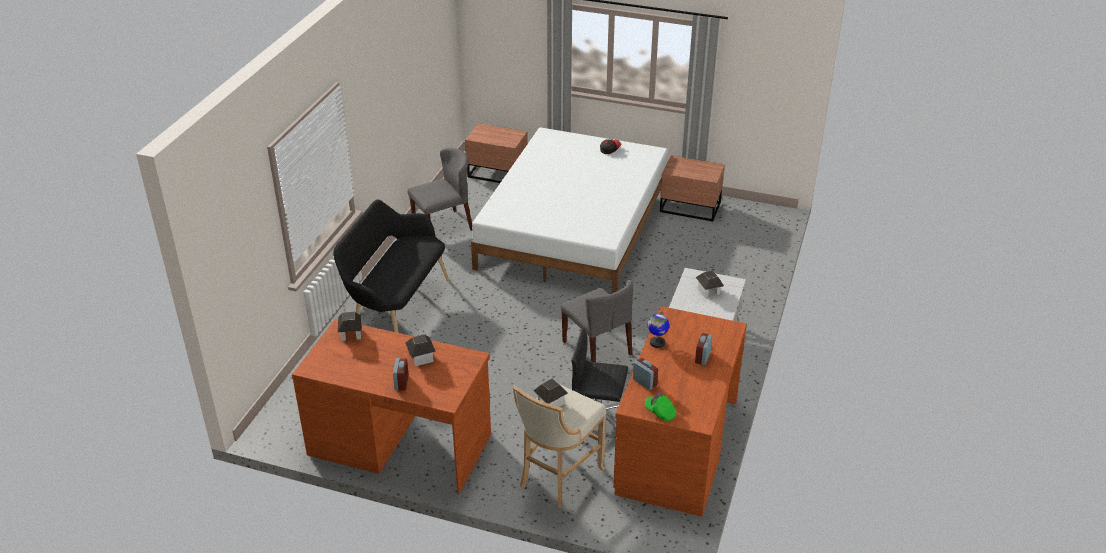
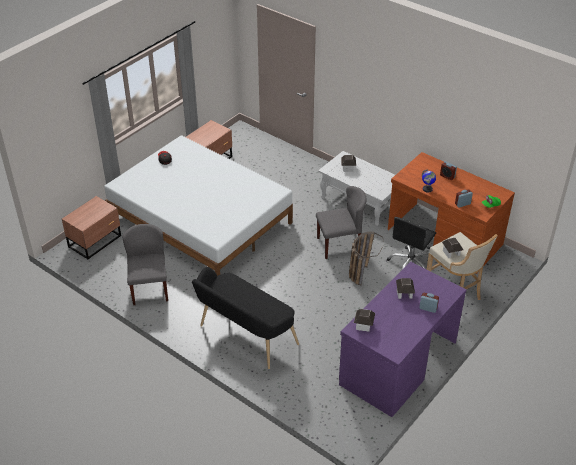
camera: 70 degrees left, 5 degrees up
brown desk [292,319,491,494] -> purple desk [339,262,466,417]
none -> basket [349,232,384,285]

